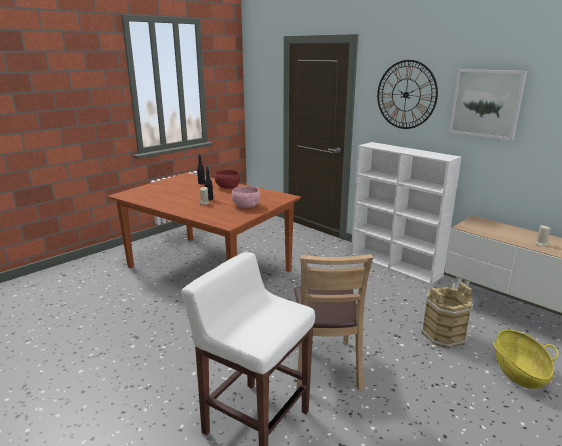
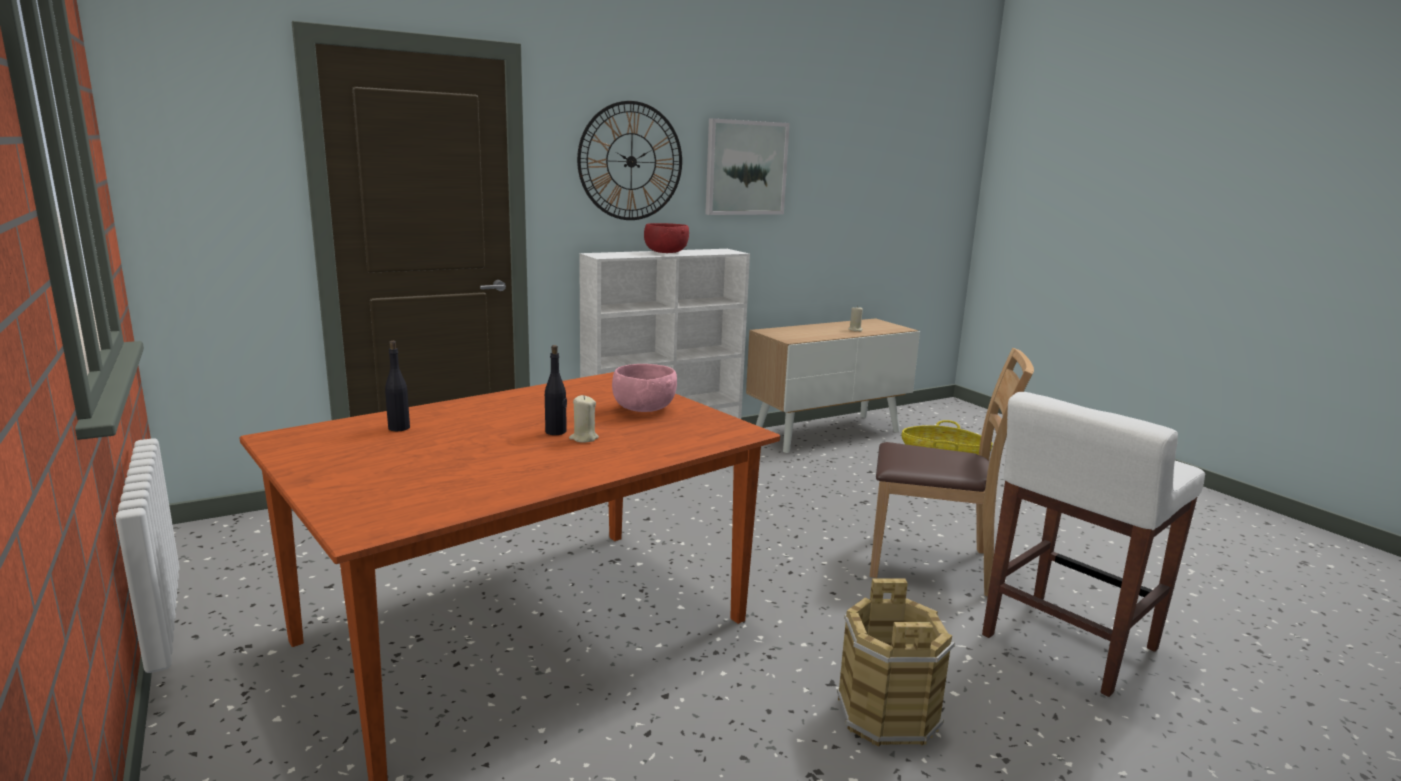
camera: 75 degrees left, 5 degrees down
red bowl [215,170,240,189] -> red bowl moved to [644,223,689,253]
brown bucket [421,282,474,348] -> brown bucket moved to [837,578,955,747]

